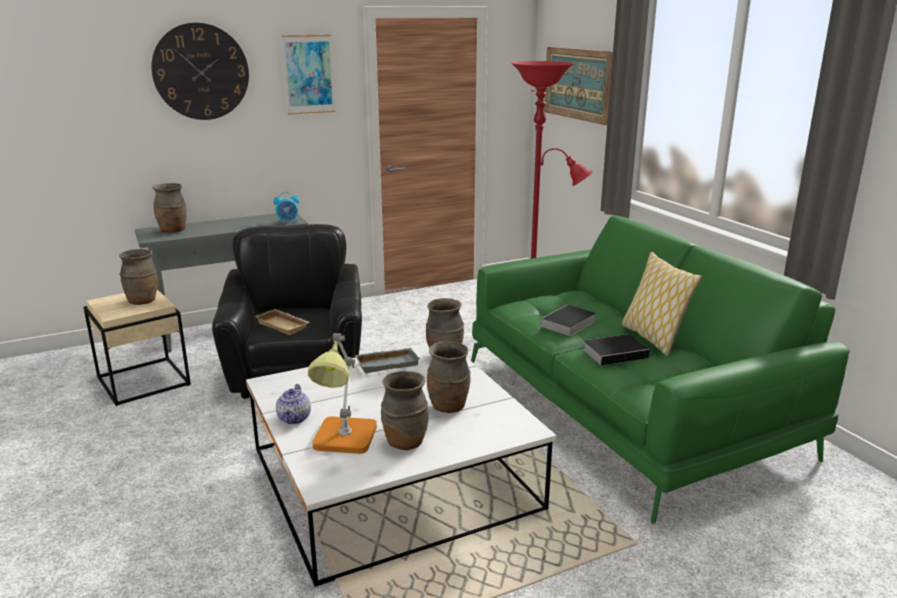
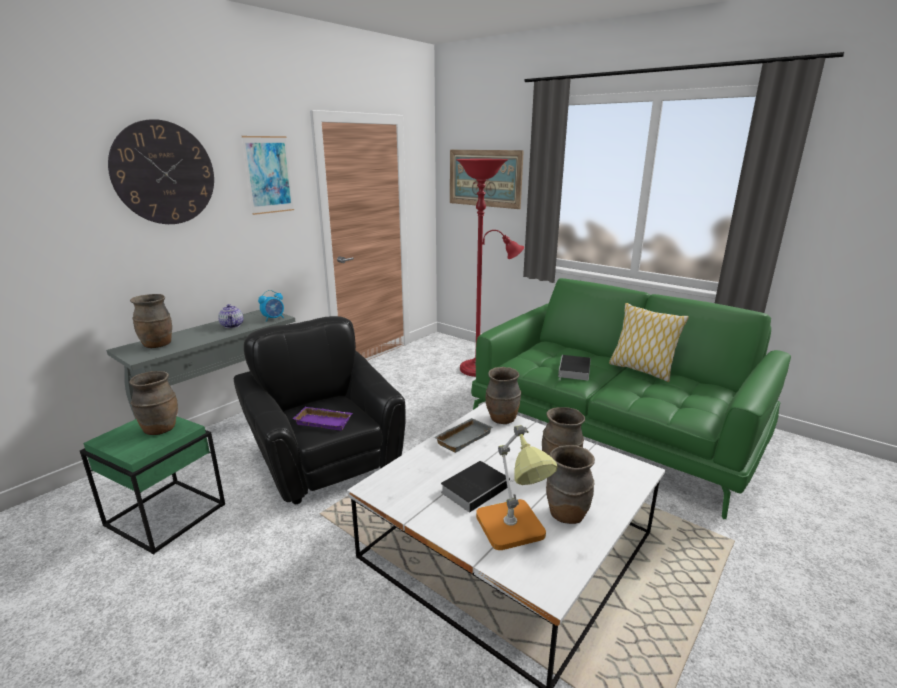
camera: 25 degrees left, 0 degrees up
beige side table [83,289,191,406] -> green side table [80,416,225,555]
beige tray [255,309,311,335] -> purple tray [292,407,353,430]
teapot [276,384,311,424] -> teapot moved to [218,304,243,328]
book [583,334,656,366] -> book moved to [441,461,513,513]

